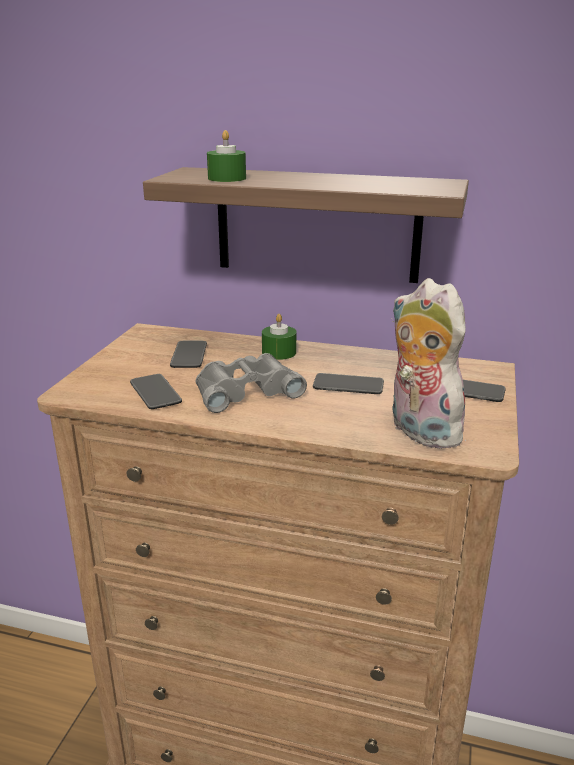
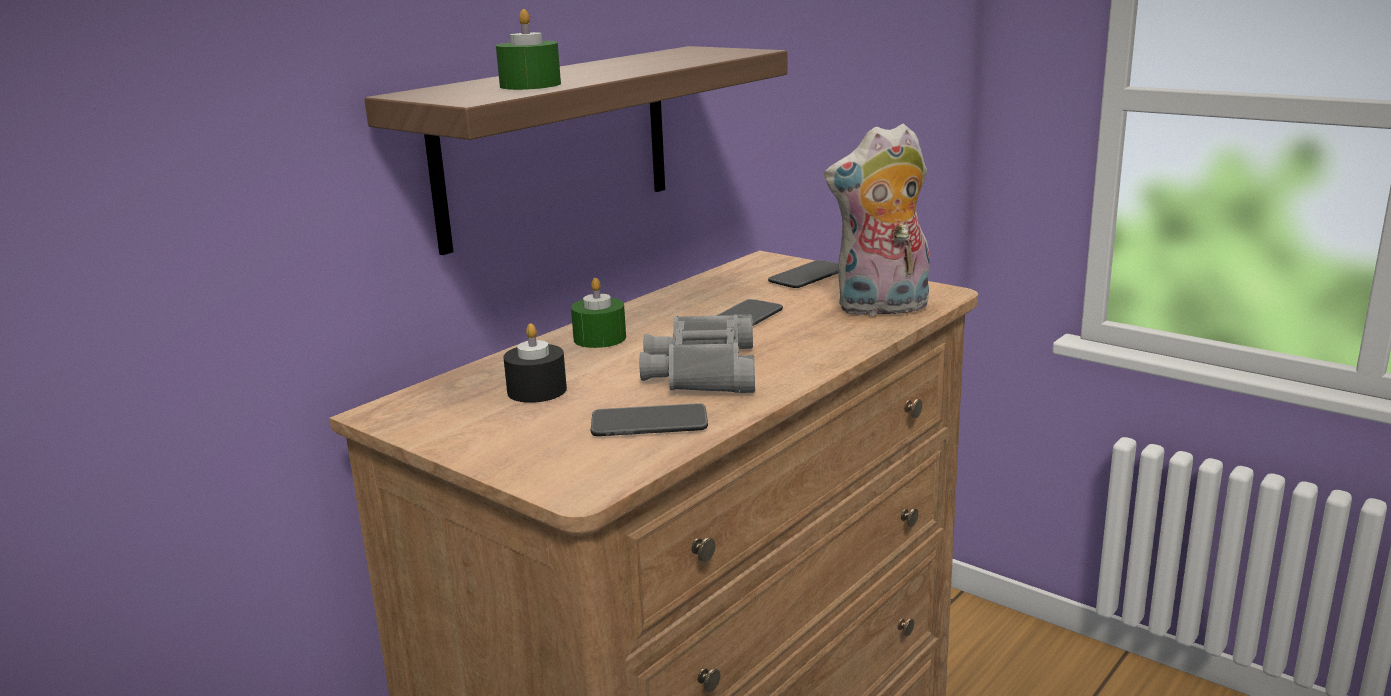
camera: 65 degrees left, 5 degrees down
phone [170,341,207,368] -> black candle [503,324,567,403]

